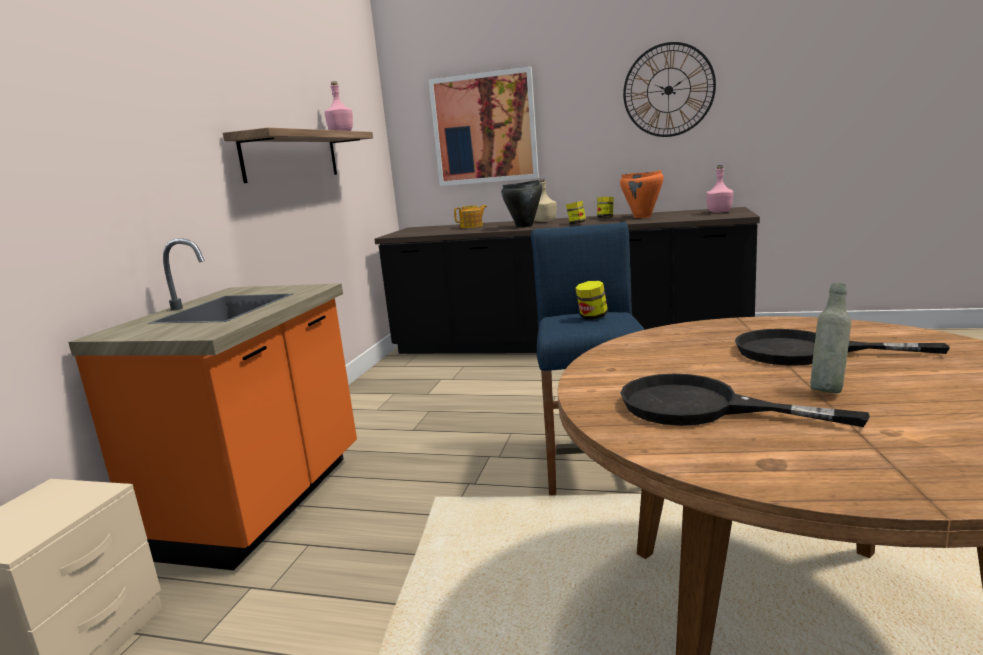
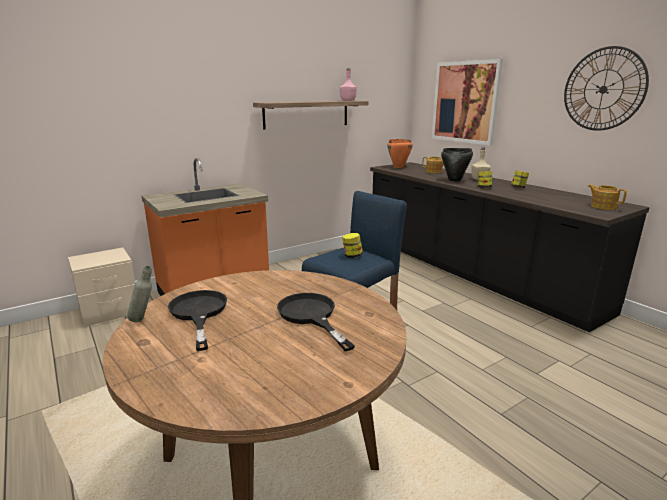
camera: 40 degrees right, 5 degrees up
orange cooking pot [620,170,664,218] -> orange cooking pot moved to [387,139,413,168]
pink bottle [706,165,733,213] -> teapot [588,184,627,210]
grey bottle [810,283,851,394] -> grey bottle moved to [127,266,152,322]

